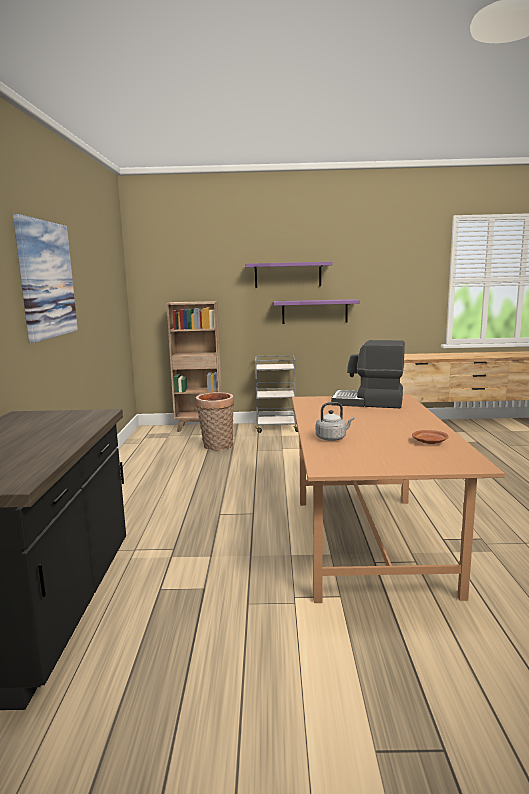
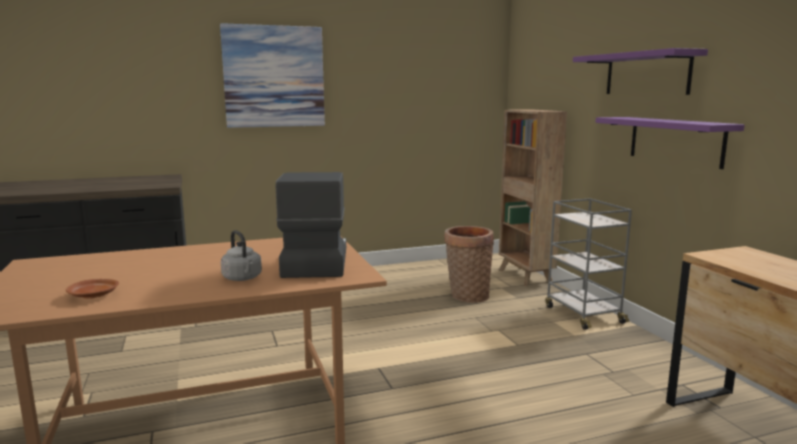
camera: 70 degrees right, 0 degrees up
grey kettle [316,402,354,441] -> grey kettle moved to [221,230,262,281]

